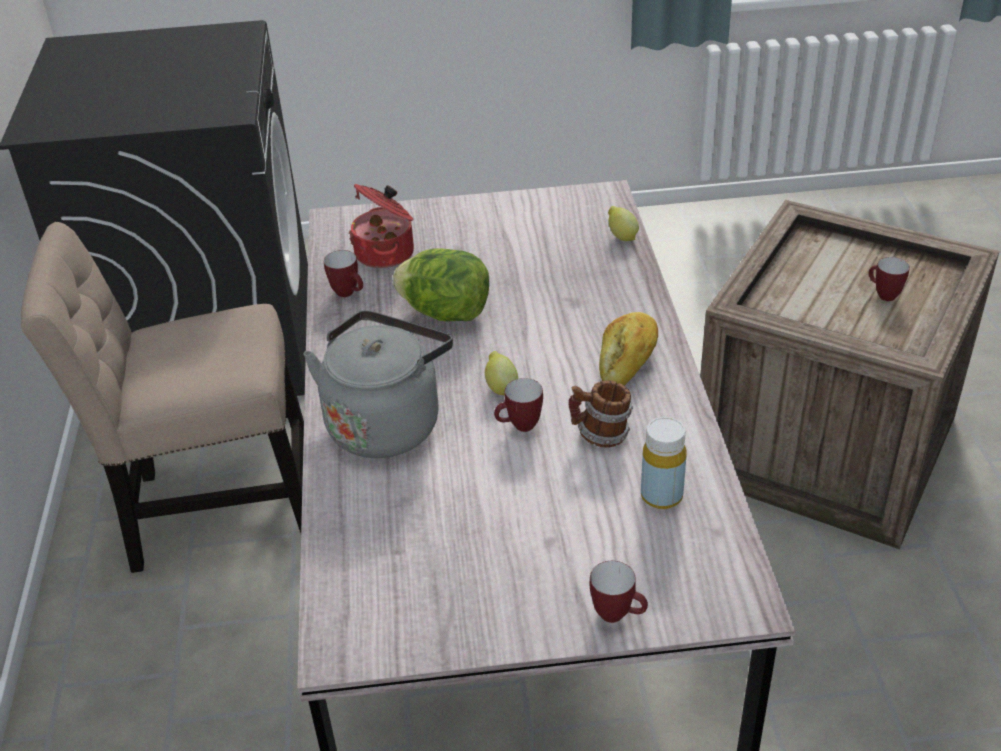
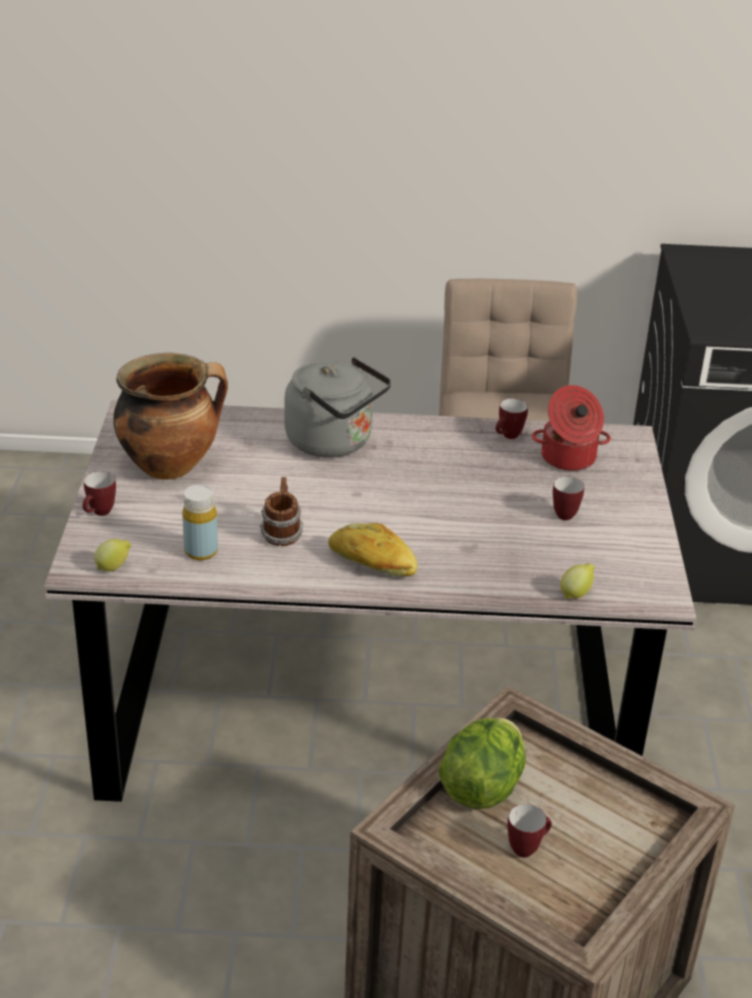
camera: 95 degrees right, 5 degrees down
lettuce [393,248,489,321] -> lettuce moved to [439,718,526,809]
lemon [485,351,518,395] -> lemon moved to [94,539,131,572]
mug [494,378,543,432] -> mug moved to [553,477,584,520]
none -> cooking pot [113,353,228,480]

